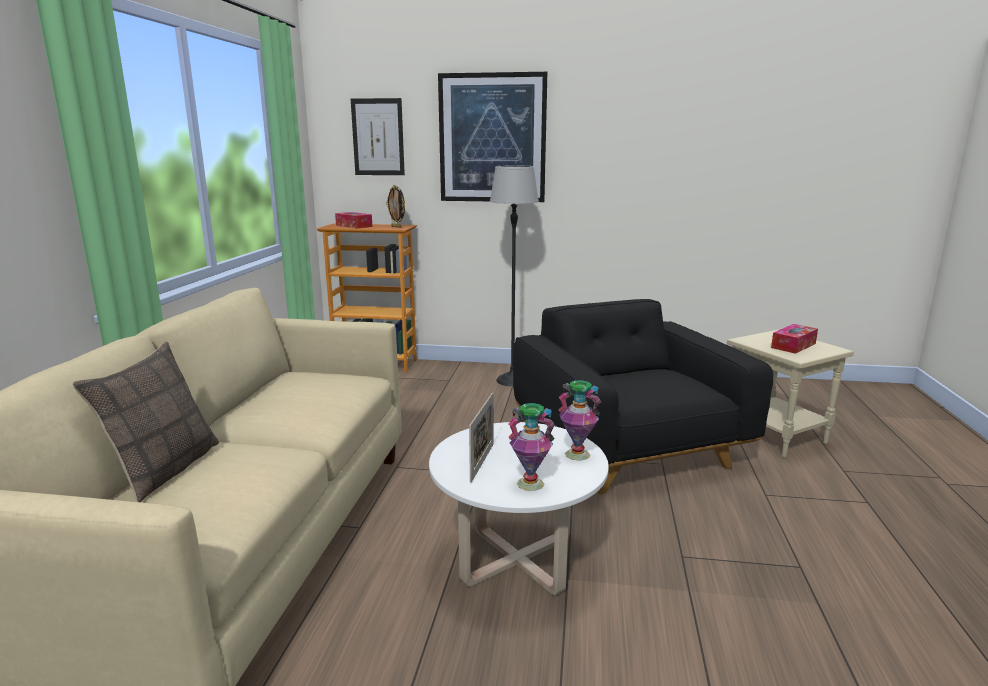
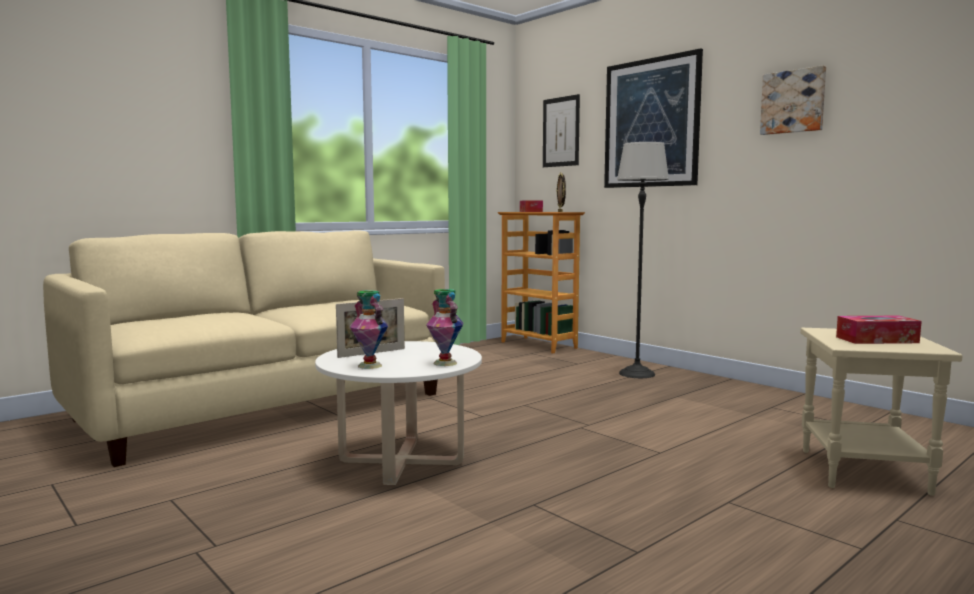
camera: 40 degrees right, 10 degrees down
pillow [72,342,219,502] -> none
black armchair [513,299,773,494] -> none
none -> picture [760,65,826,135]

